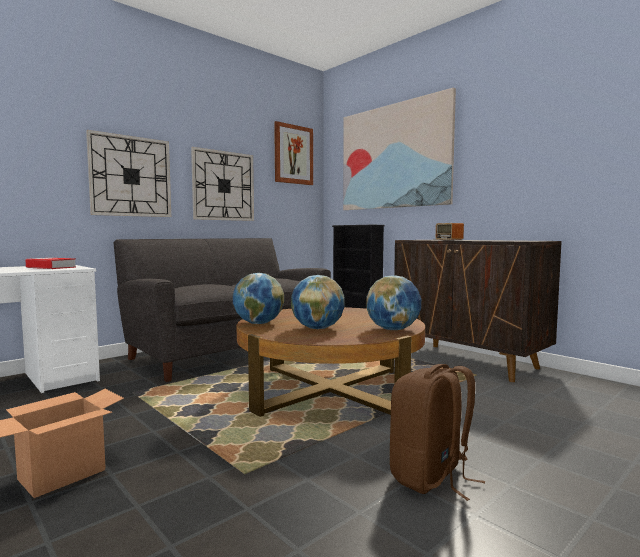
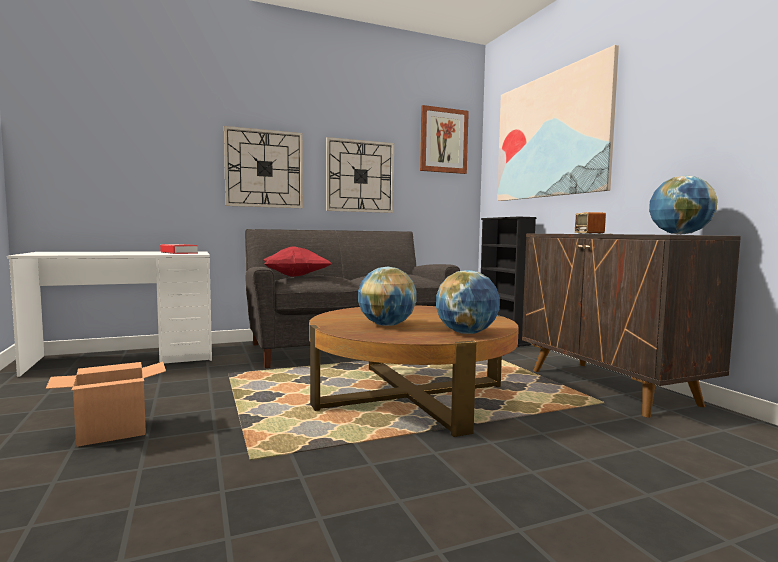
camera: 20 degrees right, 0 degrees up
globe [233,273,284,324] -> globe moved to [649,175,718,235]
brown backpack [390,364,485,501] -> none
none -> red pillow [264,246,332,277]

